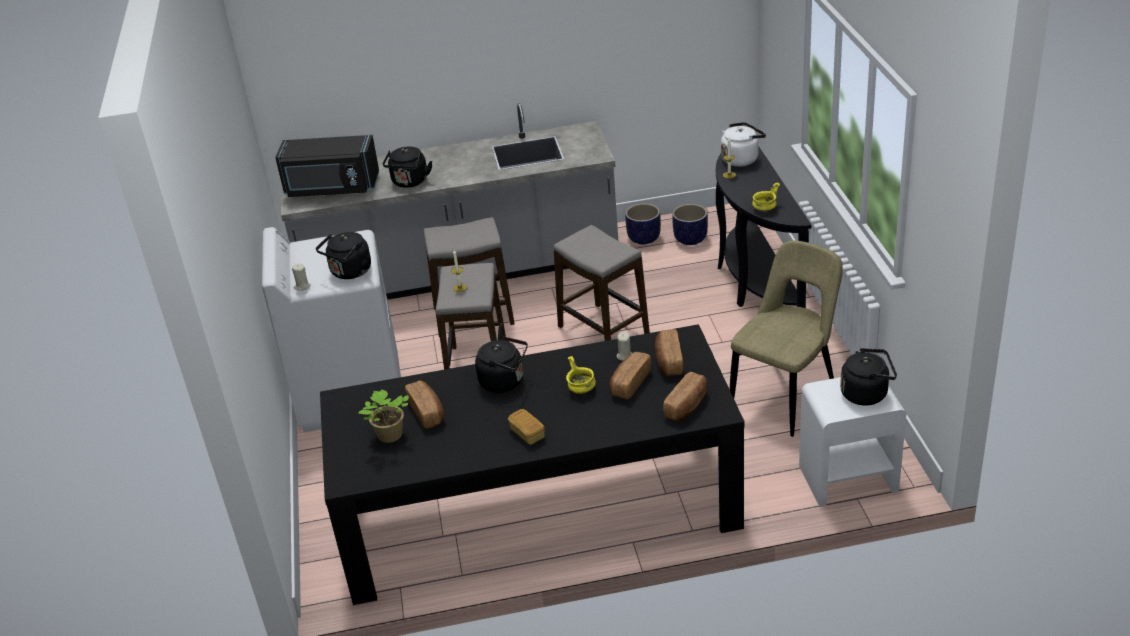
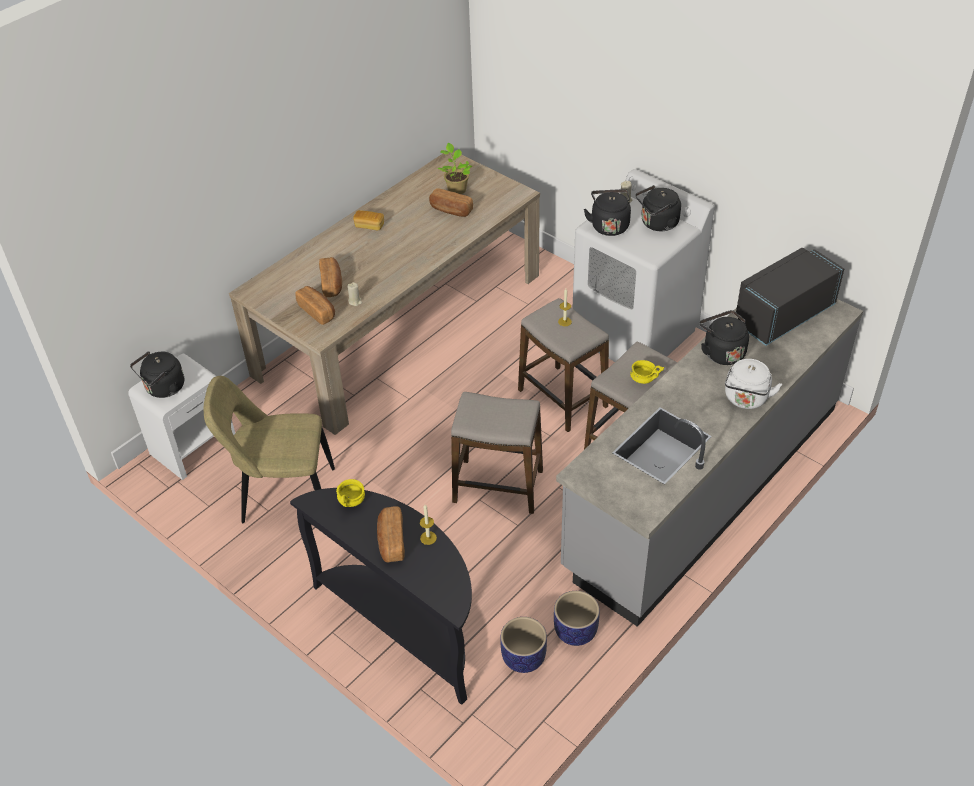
camera: 140 degrees right, 10 degrees up
black dining table [320,324,745,605] -> beige dining table [229,151,540,435]
black kettle [475,336,528,393] -> black kettle moved to [636,185,681,231]
yellow bowl [566,356,596,394] -> yellow bowl moved to [630,360,664,384]
bread [663,372,708,421] -> bread moved to [377,507,405,562]
white kettle [721,122,766,167] -> white kettle moved to [725,359,782,409]
beige chair [730,240,843,437] -> beige chair turned 90 degrees clockwise [204,376,335,523]

